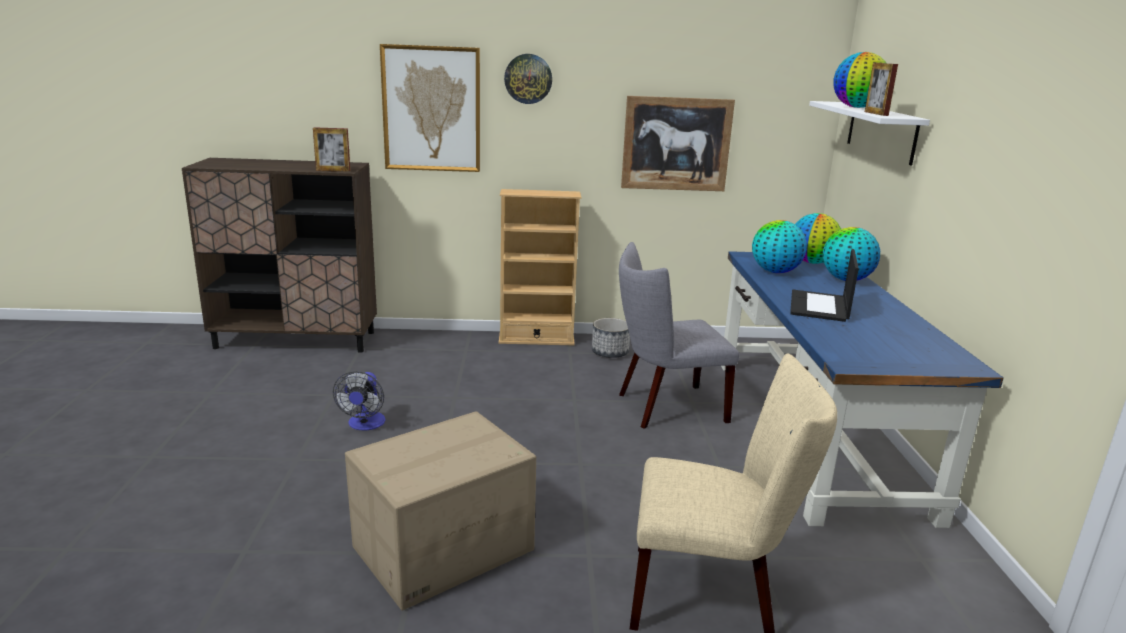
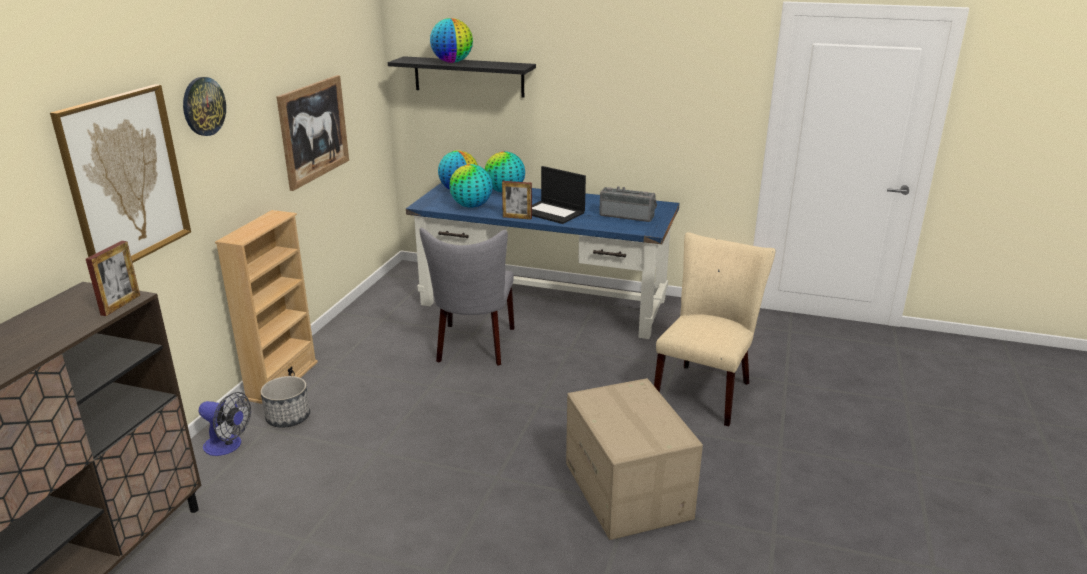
camera: 70 degrees left, 5 degrees up
fan [333,371,385,430] -> fan moved to [199,392,251,456]
planter [592,318,630,358] -> planter moved to [260,376,310,428]
white shelf [809,101,930,165] -> black shelf [388,56,536,98]
picture frame [865,62,898,116] -> picture frame moved to [502,181,532,220]
none -> radio [599,186,657,222]

